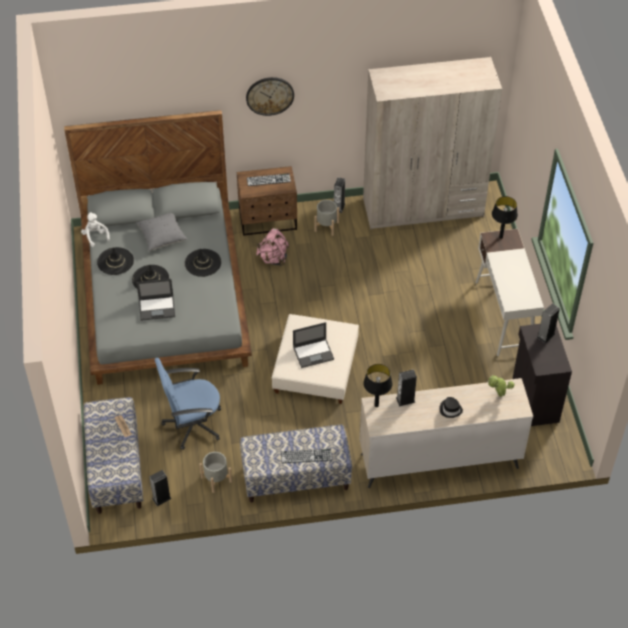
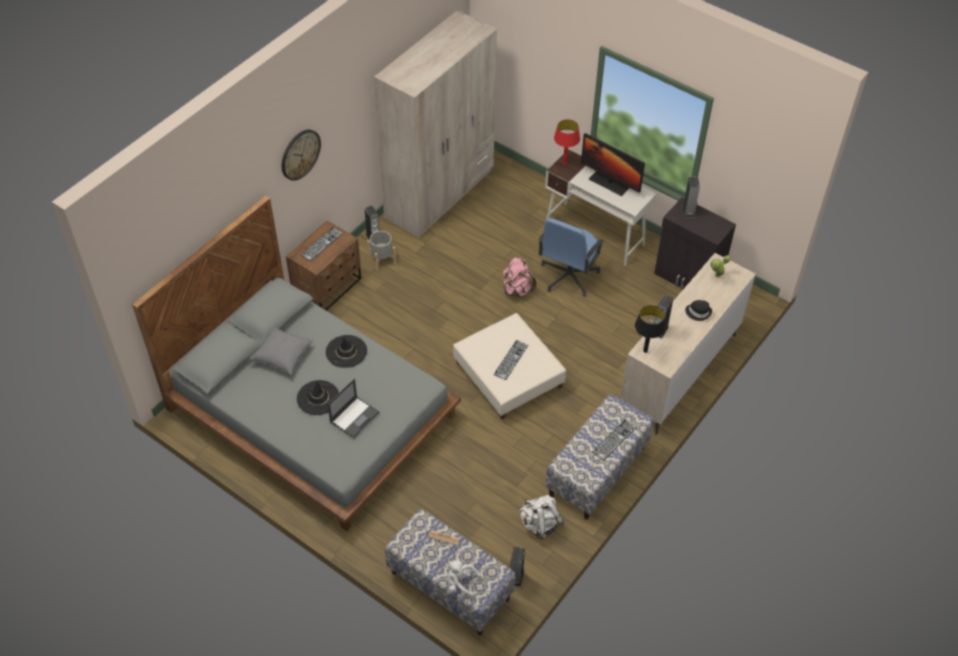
camera: 45 degrees left, 0 degrees up
white plush toy [81,212,110,247] -> white plush toy moved to [447,560,482,598]
black hat [97,247,134,275] -> none
blue office chair [154,358,221,450] -> blue office chair moved to [538,218,604,297]
grey planter [199,452,232,493] -> white backpack [520,495,564,539]
pink backpack [256,228,289,267] -> pink backpack moved to [503,258,536,297]
laptop [293,322,334,368] -> keyboard [494,340,528,380]
black table lamp [492,196,518,239] -> red table lamp [554,119,580,165]
none -> monitor [581,133,645,196]

